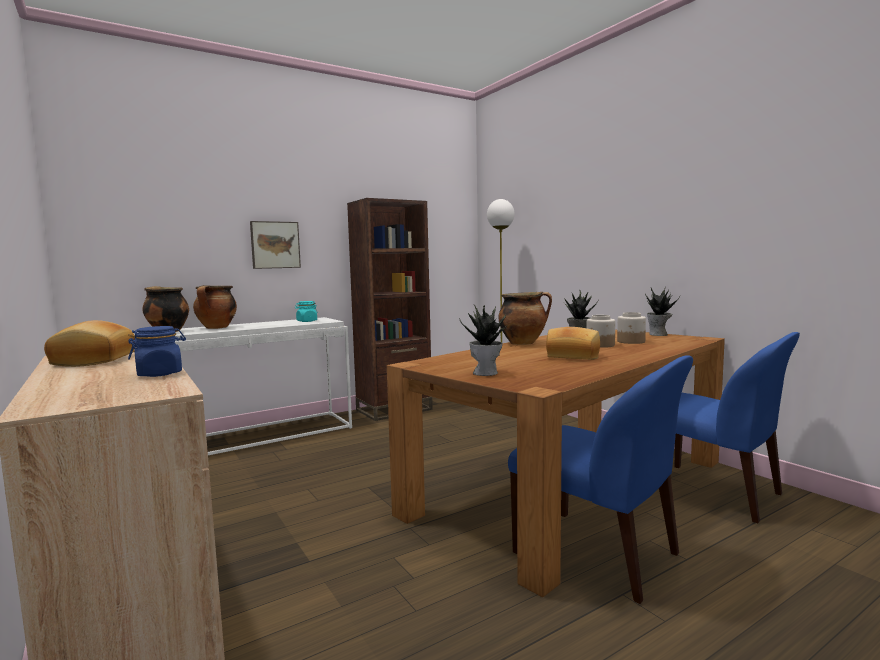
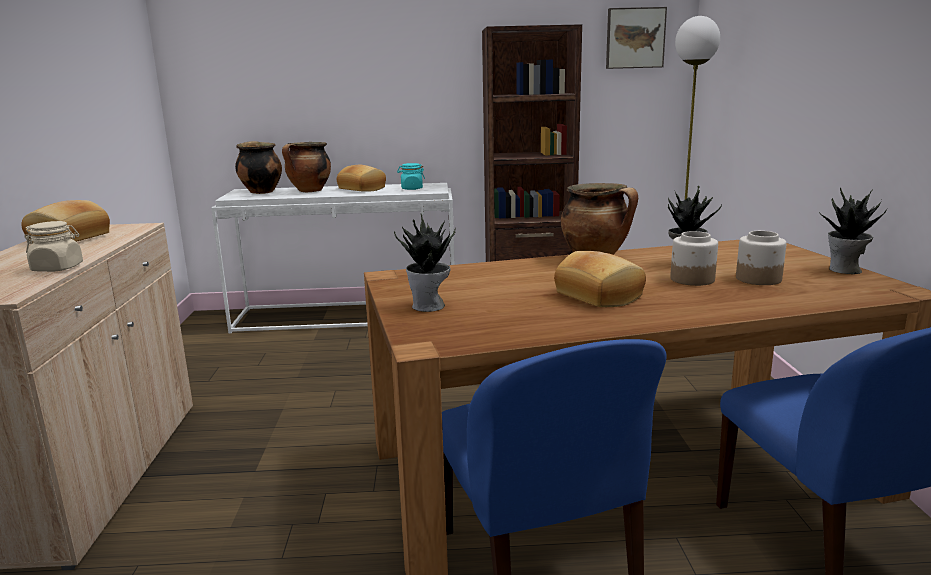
camera: 30 degrees right, 10 degrees up
blue jar [128,326,186,377] -> beige jar [24,221,83,272]
picture [250,221,301,269] -> picture moved to [606,7,667,69]
none -> bread [337,165,386,192]

